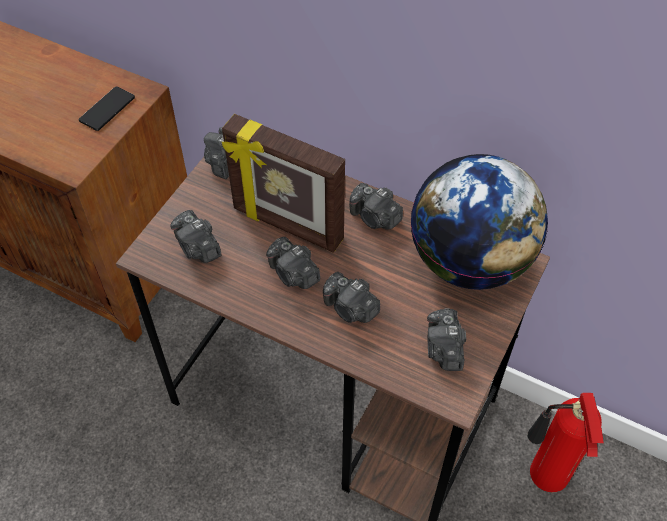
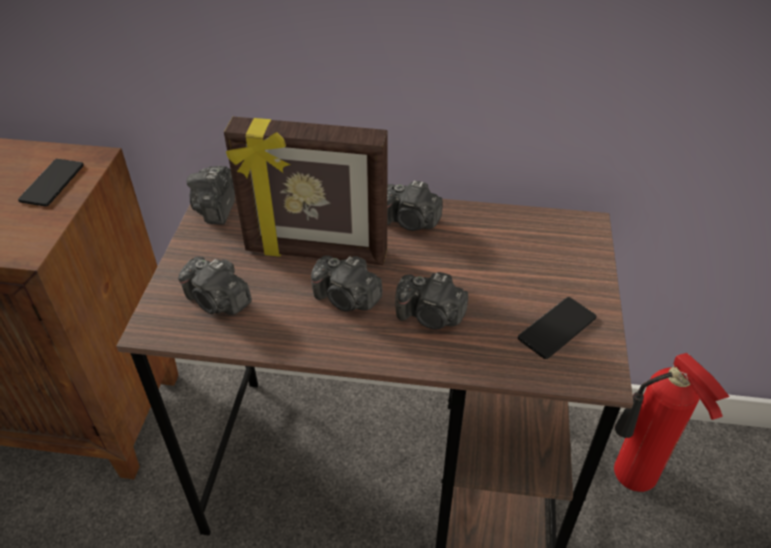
camera: 20 degrees left, 10 degrees down
globe [410,154,548,290] -> none
camera [427,308,466,371] -> phone [518,297,597,359]

